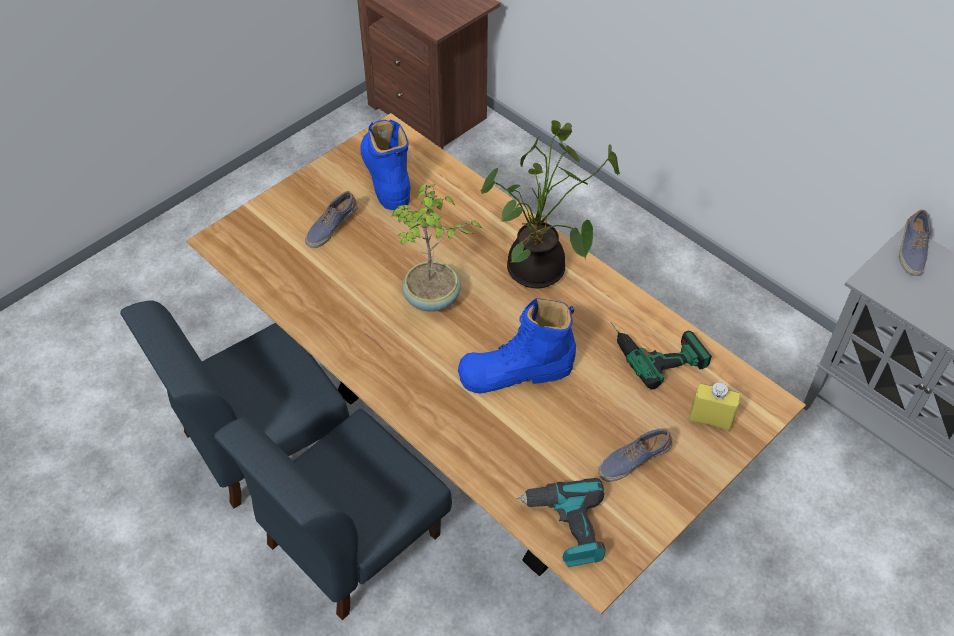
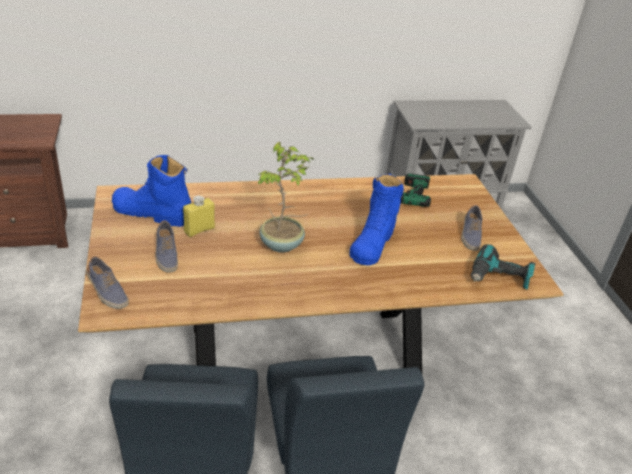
camera: 60 degrees left, 15 degrees down
potted plant [480,120,620,288] -> none
yellow bottle [689,383,741,431] -> yellow bottle moved to [183,196,215,237]
shoe [899,210,931,276] -> shoe moved to [86,256,129,309]

